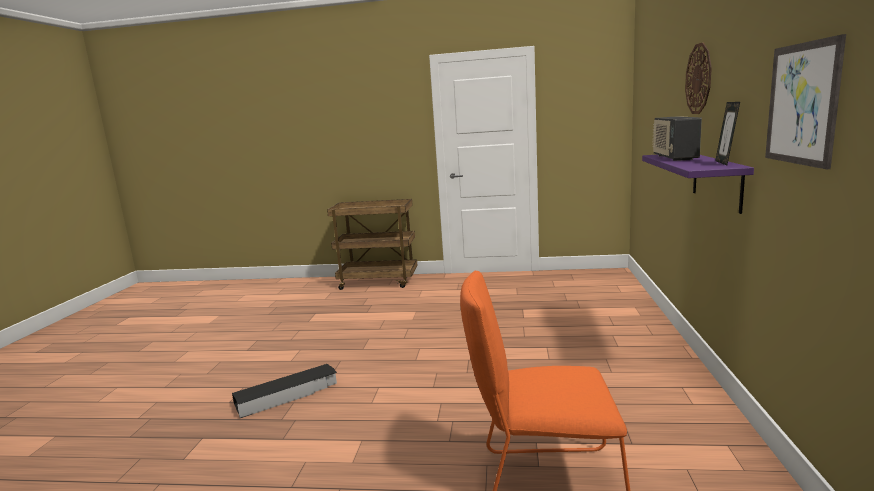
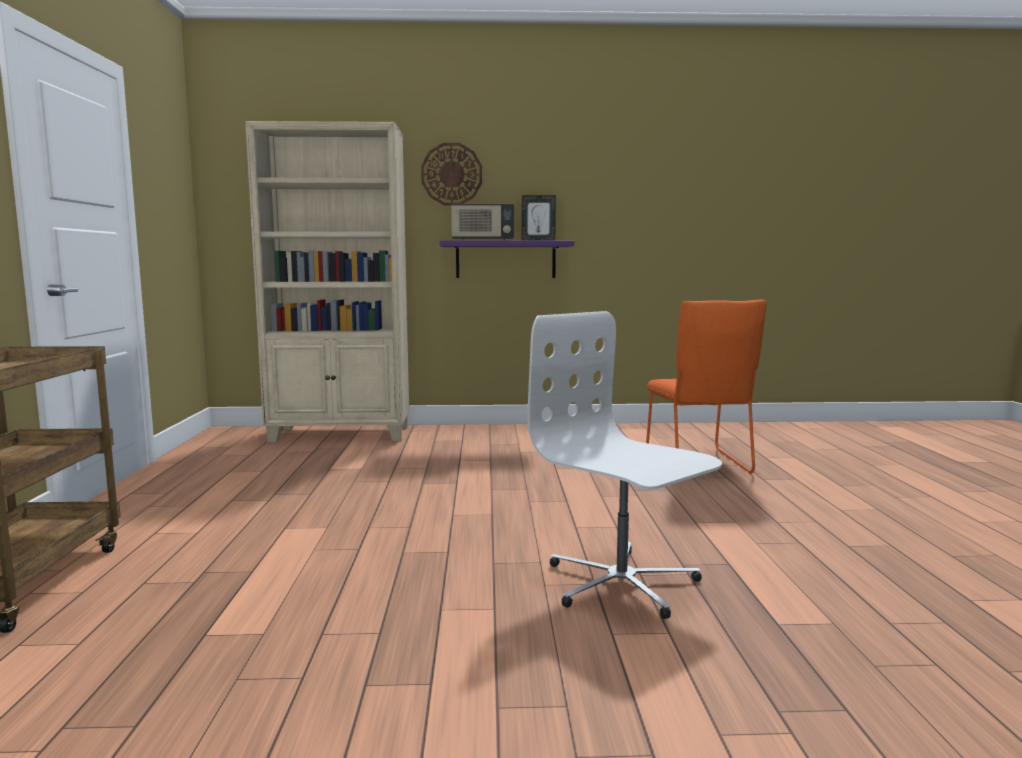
camera: 100 degrees left, 5 degrees down
black storage box [232,364,337,418] -> white office chair [528,311,722,619]
picture [765,34,846,169] -> none
none -> beige bookcase [245,121,409,443]

